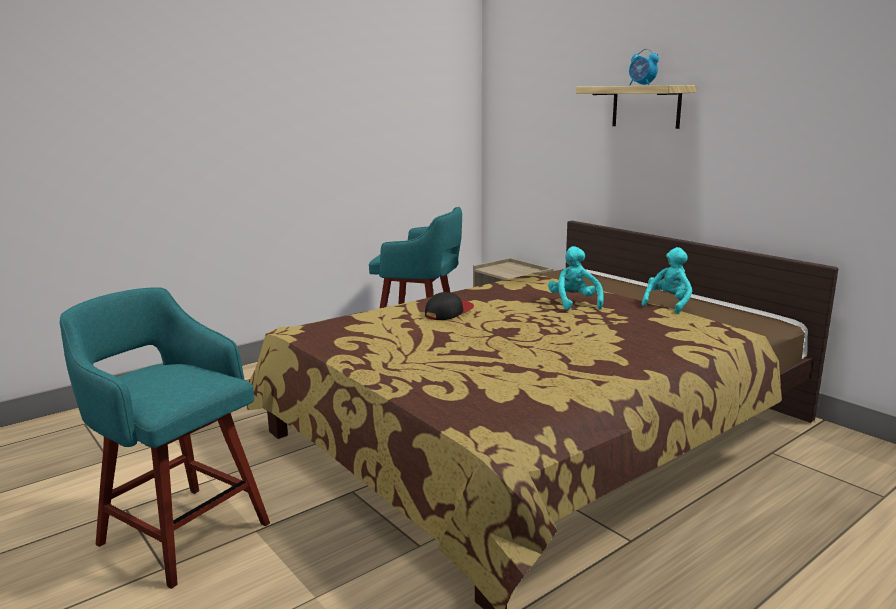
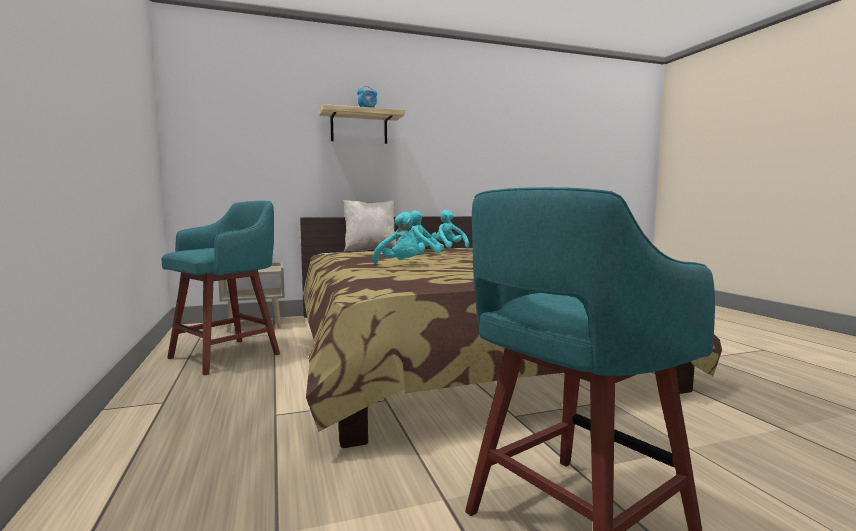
camera: 70 degrees left, 10 degrees down
cap [425,292,474,320] -> turquoise plush toy [372,212,425,264]
none -> beige pillow [343,200,396,252]

